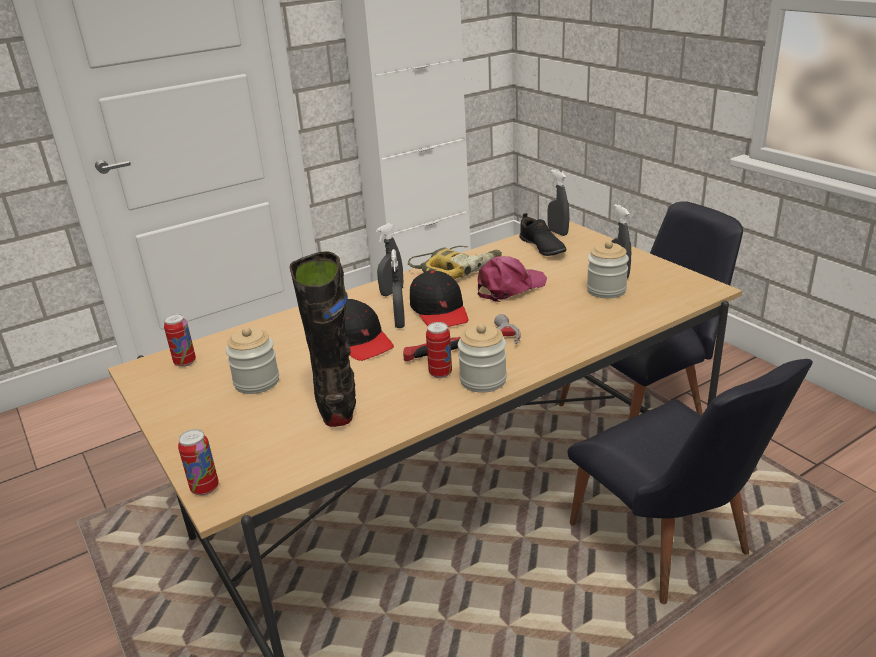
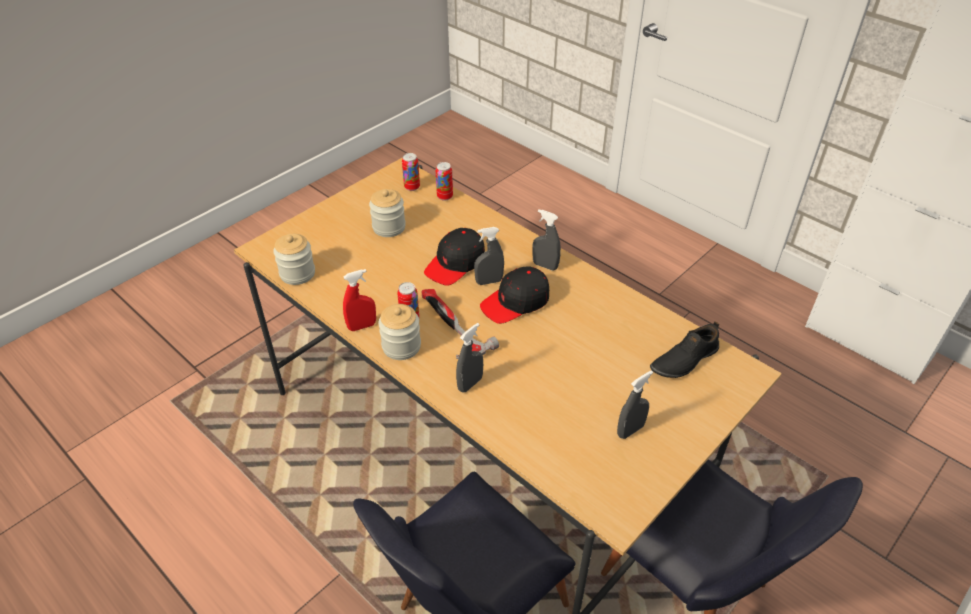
camera: 75 degrees right, 15 degrees up
can [178,429,219,496] -> can moved to [436,162,453,201]
black boot [290,251,356,427] -> none
power drill [408,246,502,279] -> none
pink cap [478,256,547,302] -> none
grey spray bottle [547,170,569,236] -> grey spray bottle moved to [456,323,483,392]
jar [587,241,629,299] -> jar moved to [273,234,315,285]
none -> red spray bottle [343,269,376,331]

